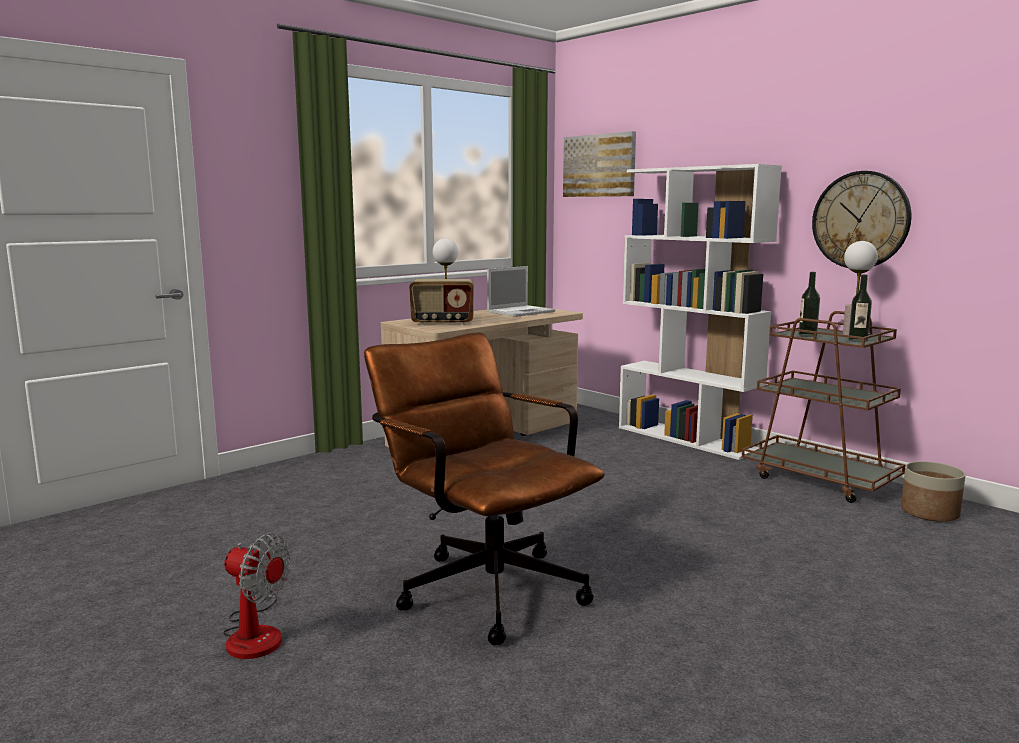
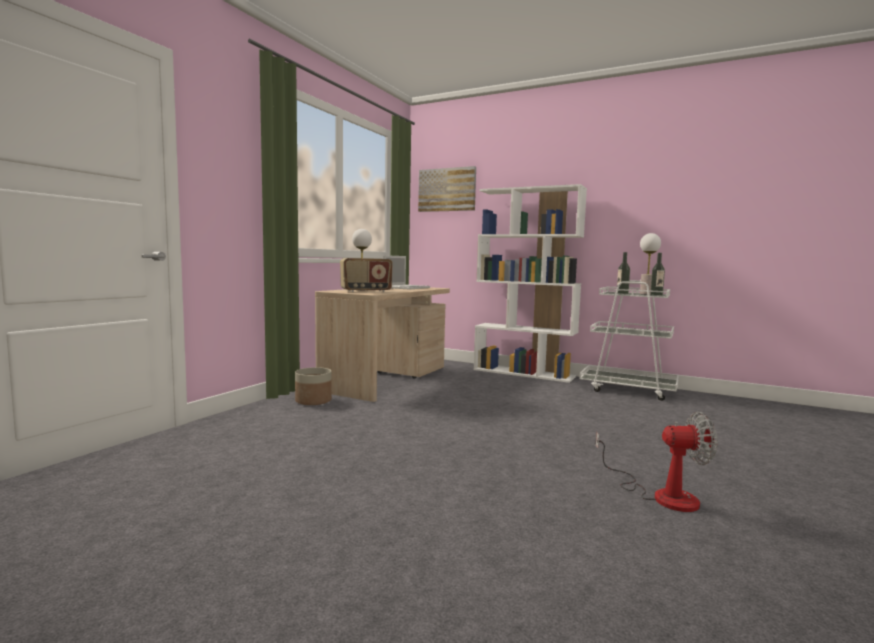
camera: 20 degrees left, 5 degrees down
fan [223,533,291,659] -> fan moved to [595,412,718,512]
brown office chair [364,333,605,645] -> none
brown cart [742,311,905,503] -> white cart [579,280,679,401]
wall clock [812,171,911,268] -> none
planter [901,461,966,522] -> planter moved to [295,367,332,405]

